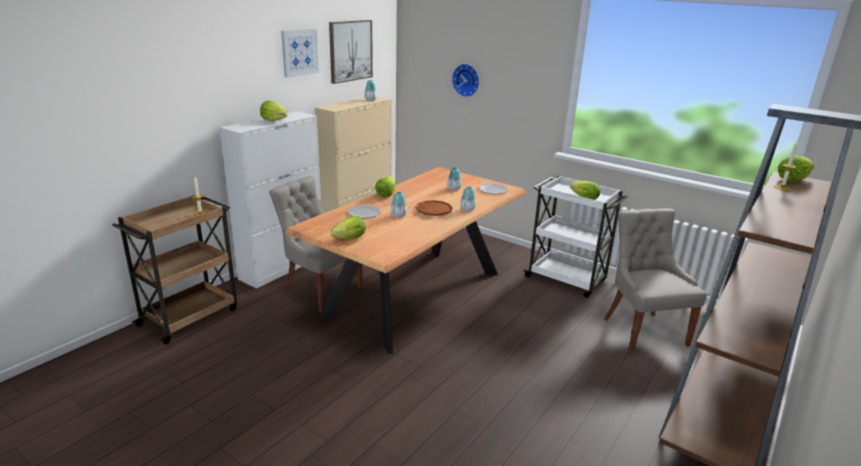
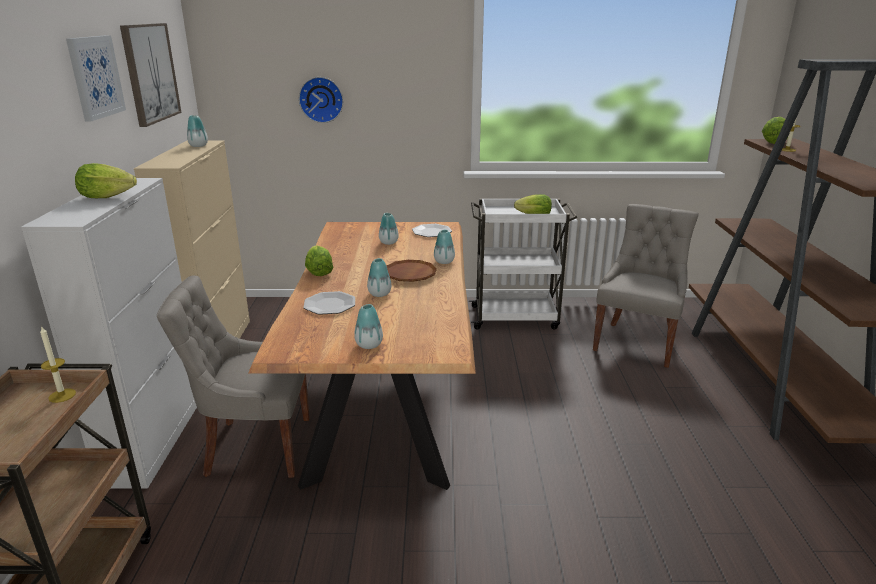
camera: 35 degrees left, 0 degrees up
lettuce [330,216,366,239] -> vase [354,304,383,349]
grey chair [604,209,707,353] -> grey chair turned 75 degrees clockwise [593,204,699,368]

